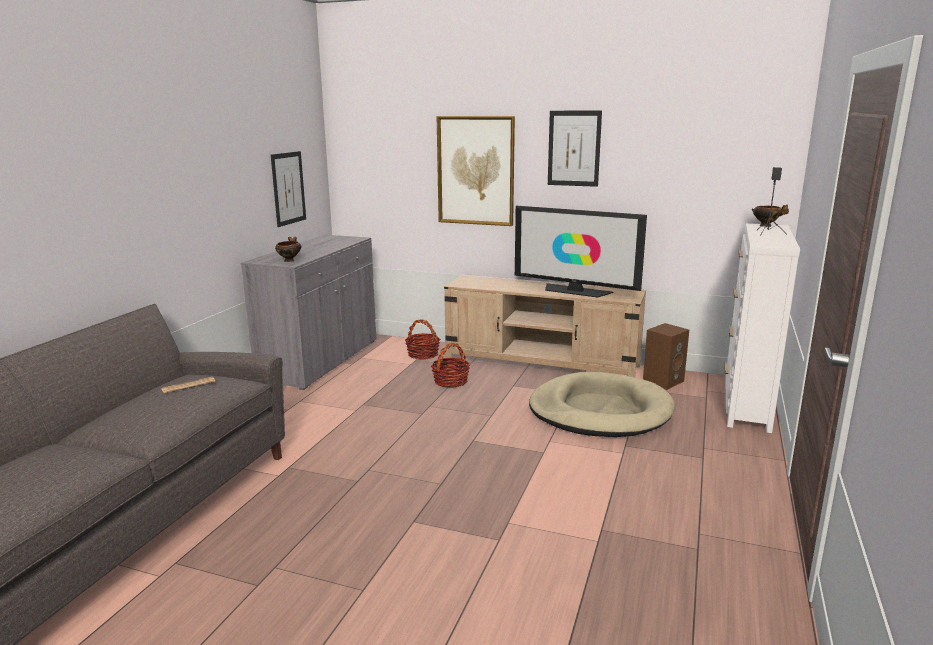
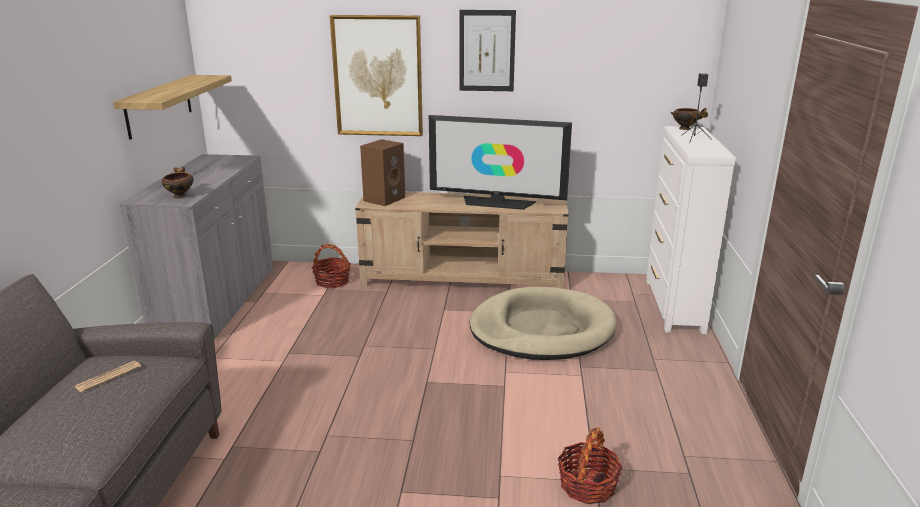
camera: 15 degrees left, 5 degrees up
picture [271,151,306,227] -> shelf [113,75,232,140]
basket [431,343,470,388] -> basket moved to [557,427,623,504]
brown speaker [643,323,689,390] -> brown speaker moved to [360,139,405,206]

